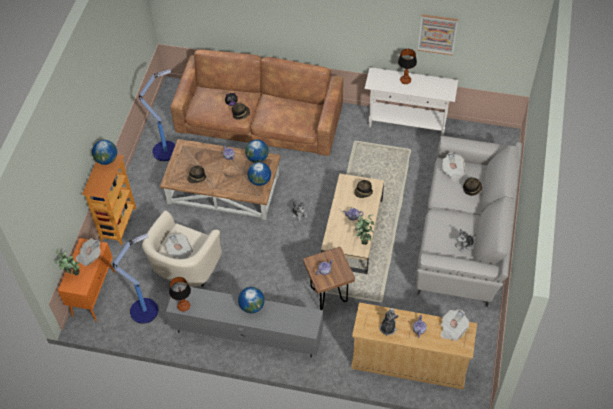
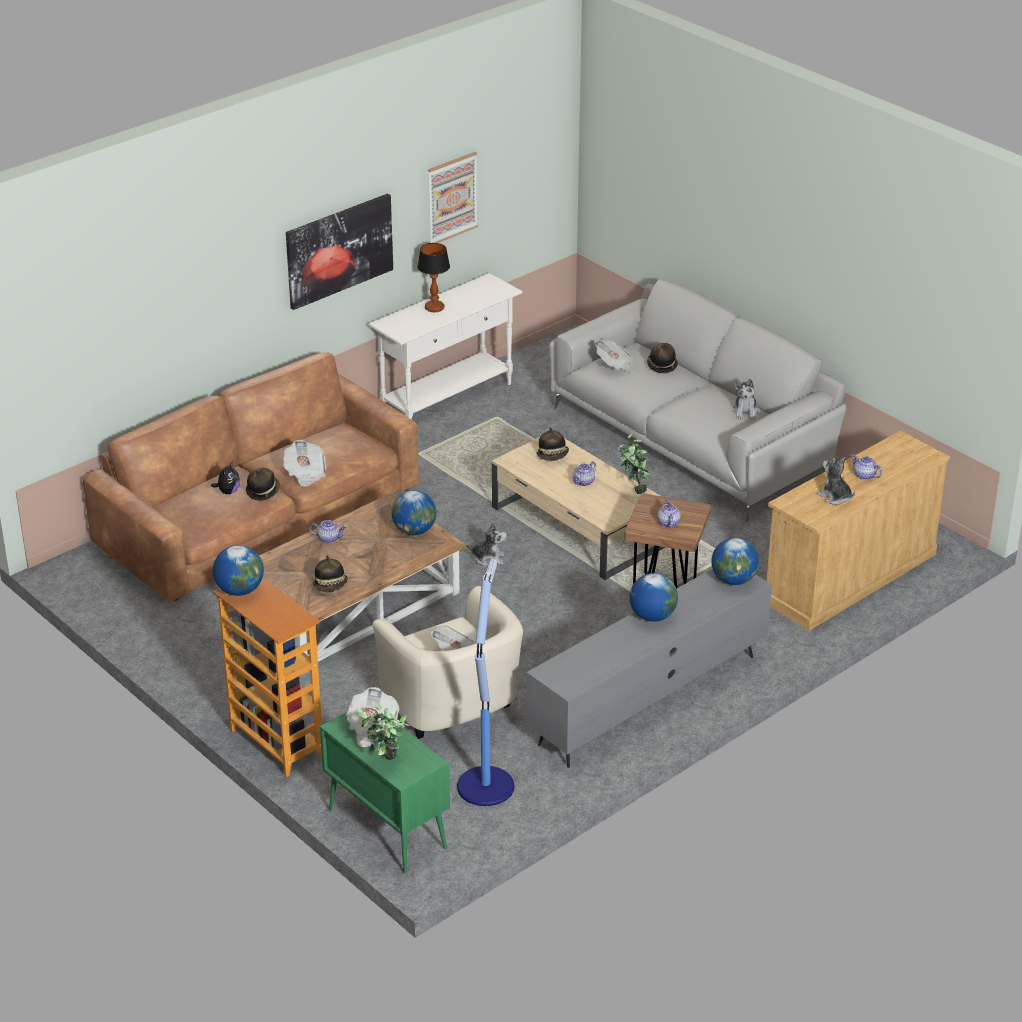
camera: 55 degrees left, 20 degrees down
orange cabinet [58,238,115,322] -> green cabinet [320,712,450,873]
floor lamp [139,69,176,161] -> none
table lamp [169,277,191,312] -> none
globe [245,140,269,163] -> globe moved to [711,538,759,585]
newspaper [440,310,469,341] -> newspaper moved to [283,440,326,487]
none -> picture [286,193,393,310]

